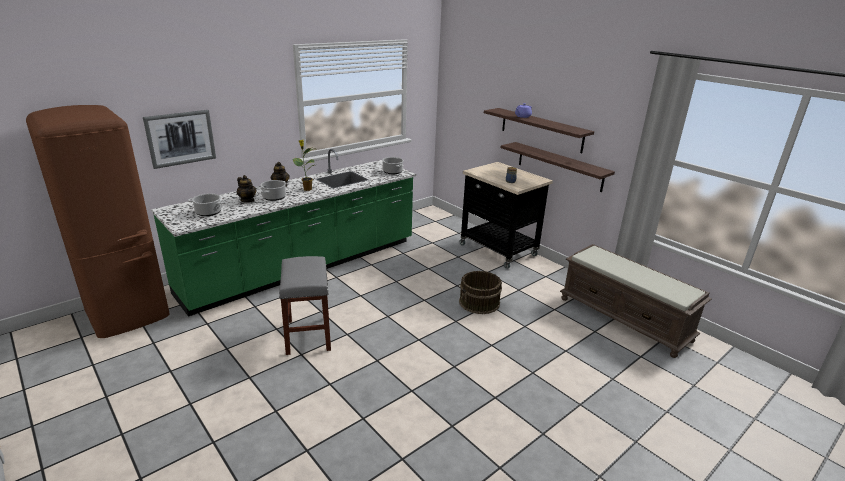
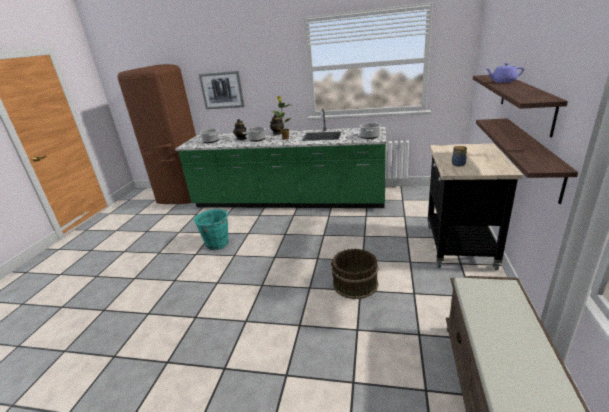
camera: 55 degrees right, 0 degrees up
grey stool [279,256,331,355] -> turquoise bucket [194,209,229,250]

